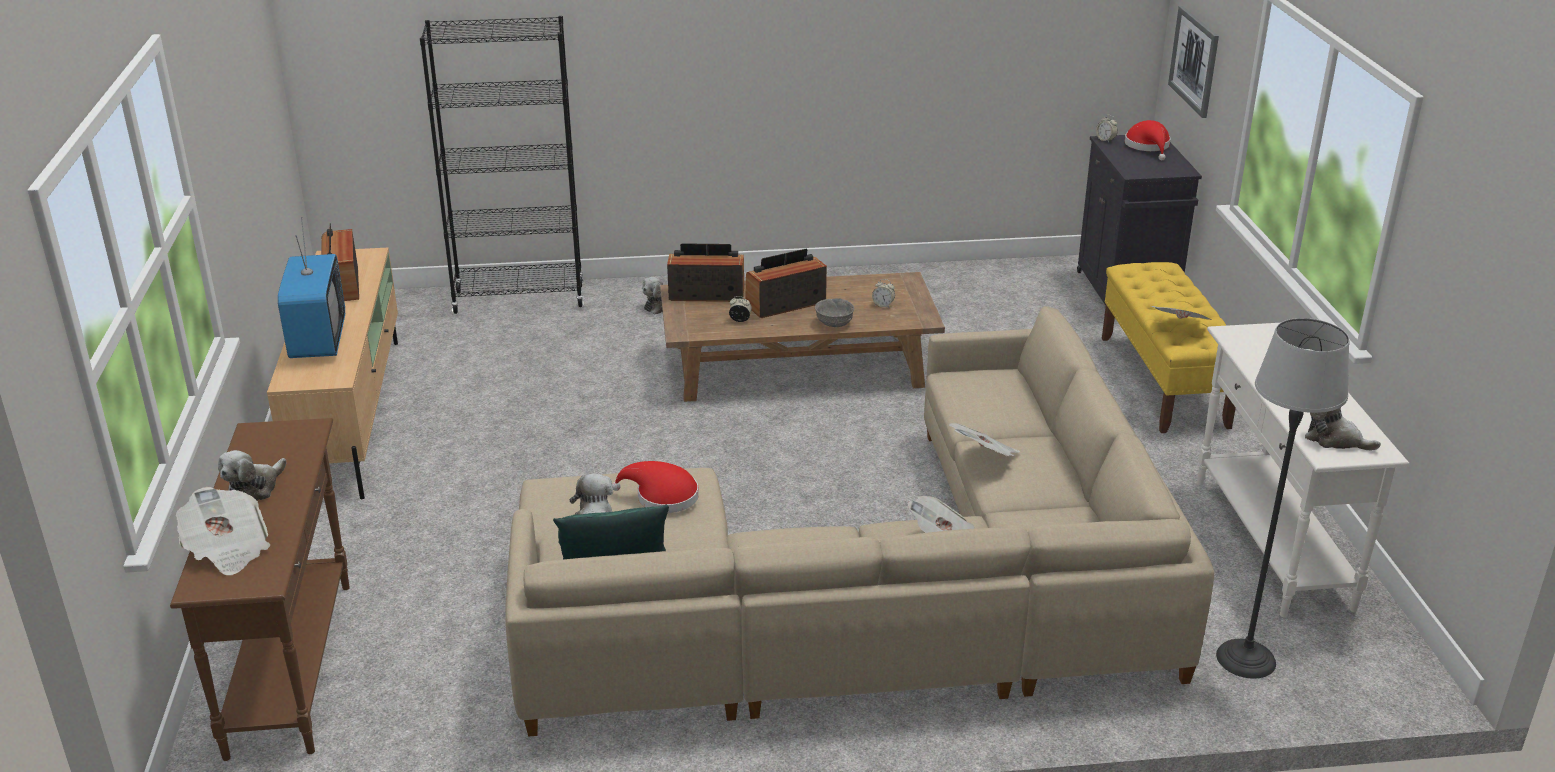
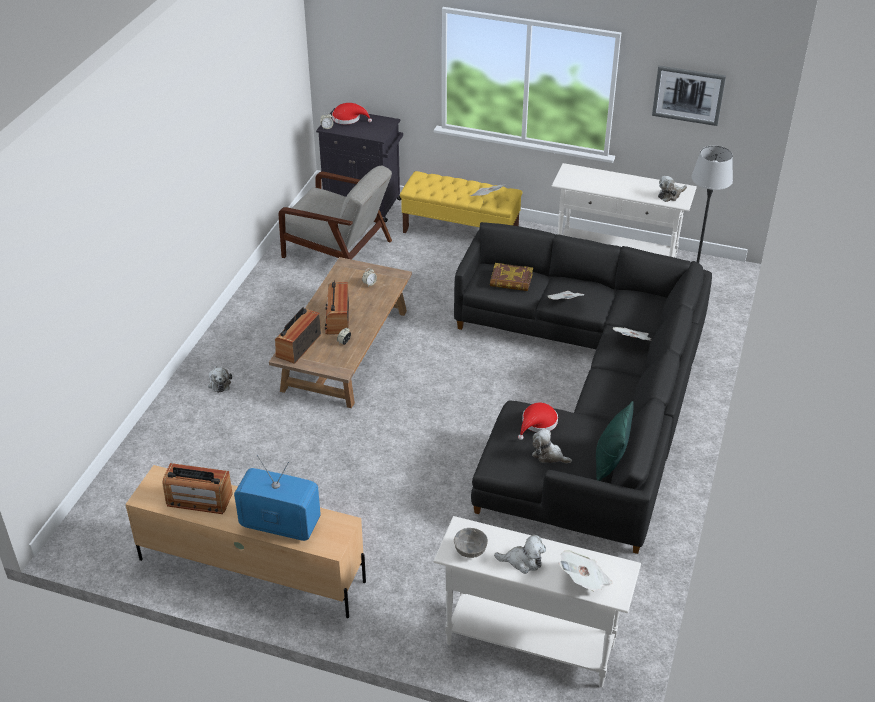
camera: 65 degrees left, 10 degrees up
brown console table [170,418,350,761] -> white console table [433,516,641,687]
plush toy [218,450,287,500] -> plush toy turned 45 degrees counterclockwise [494,535,546,574]
black bookcase [420,16,584,314] -> none
beige sofa [505,306,1214,737] -> black sofa [454,222,712,554]
grey bowl [815,298,854,327] -> grey bowl moved to [454,528,488,558]
picture [1168,6,1219,118] -> picture moved to [652,66,726,126]
none -> grey armchair [279,166,392,260]
none -> book [490,263,533,291]

